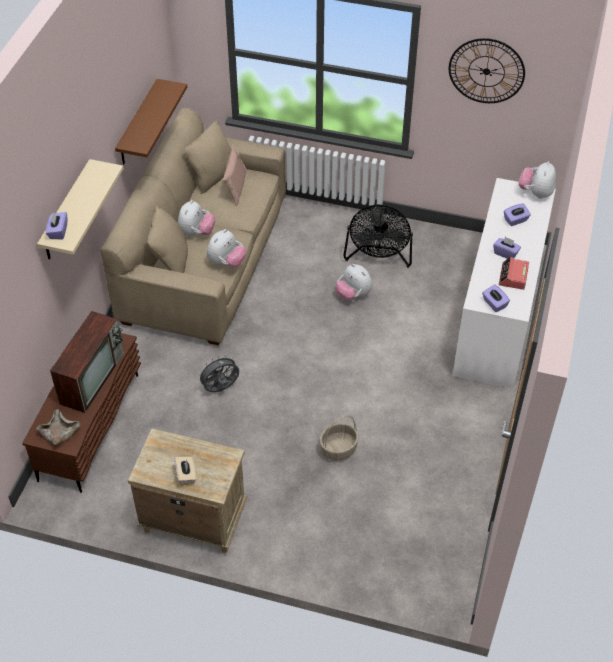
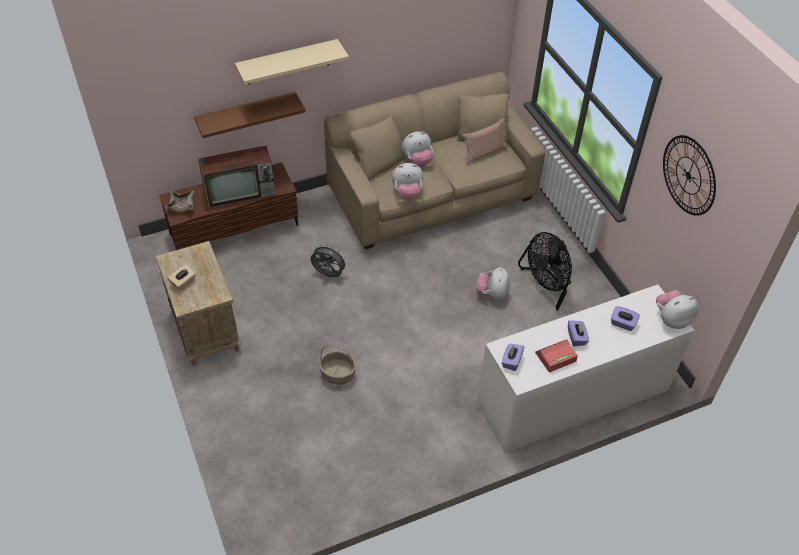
camera: 50 degrees right, 0 degrees up
purple tissue box [46,212,67,239] -> none
brown shelf [115,79,187,165] -> brown shelf moved to [194,92,306,138]

